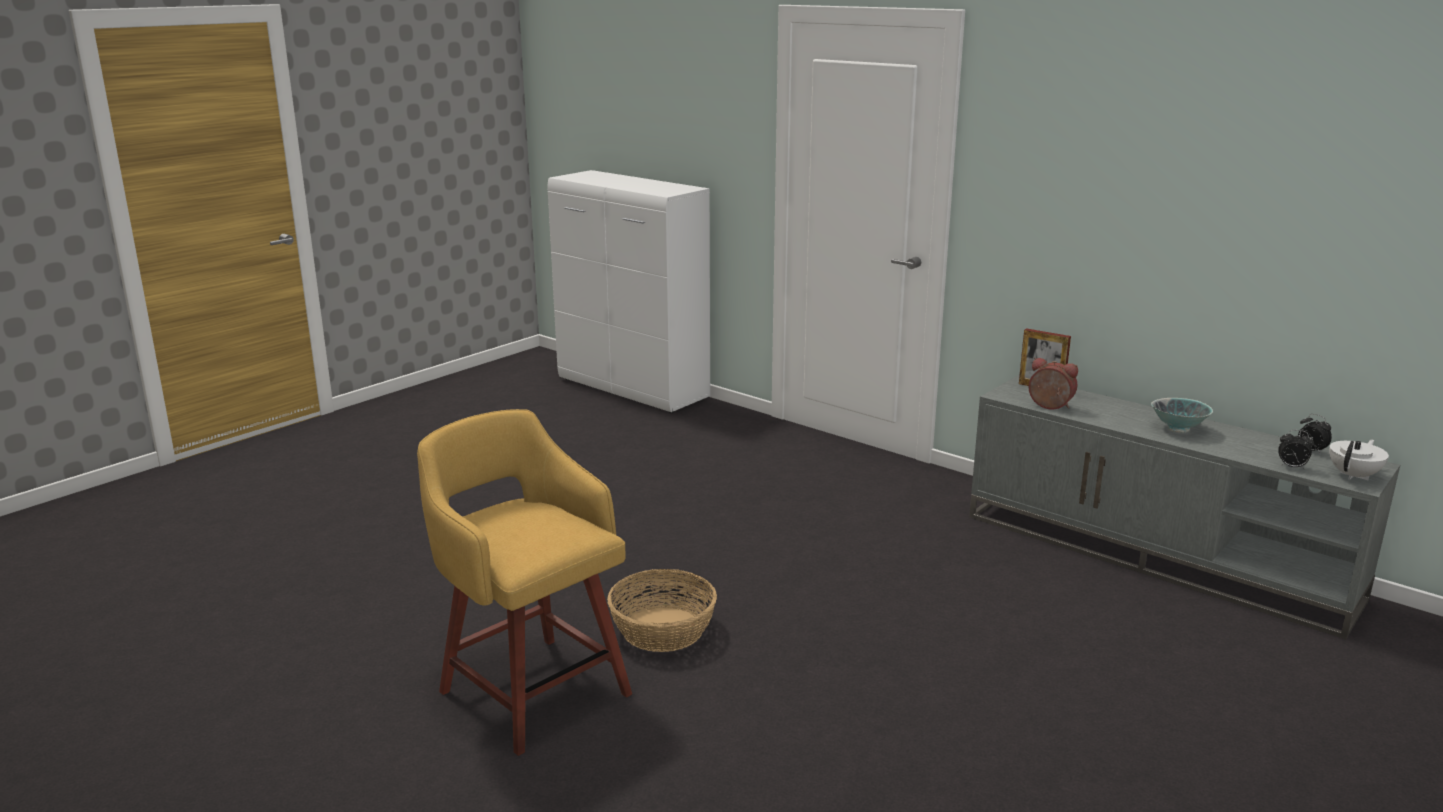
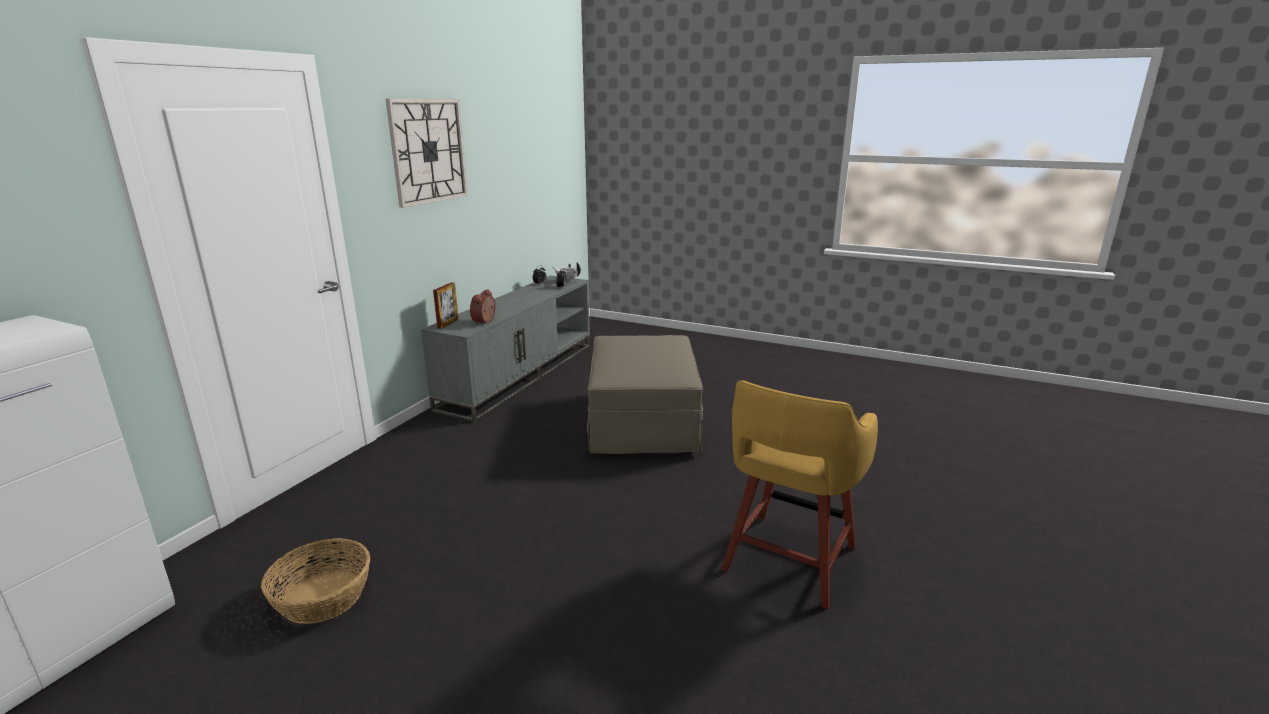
camera: 105 degrees left, 0 degrees up
basket [607,569,717,652] -> basket moved to [261,538,370,624]
bowl [1151,398,1213,433] -> none
none -> wall clock [386,99,468,208]
none -> beige ottoman [587,335,703,454]

